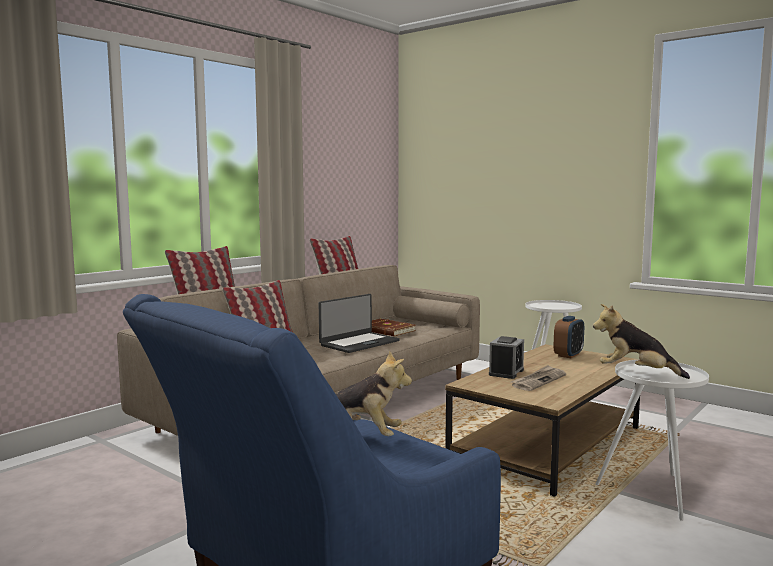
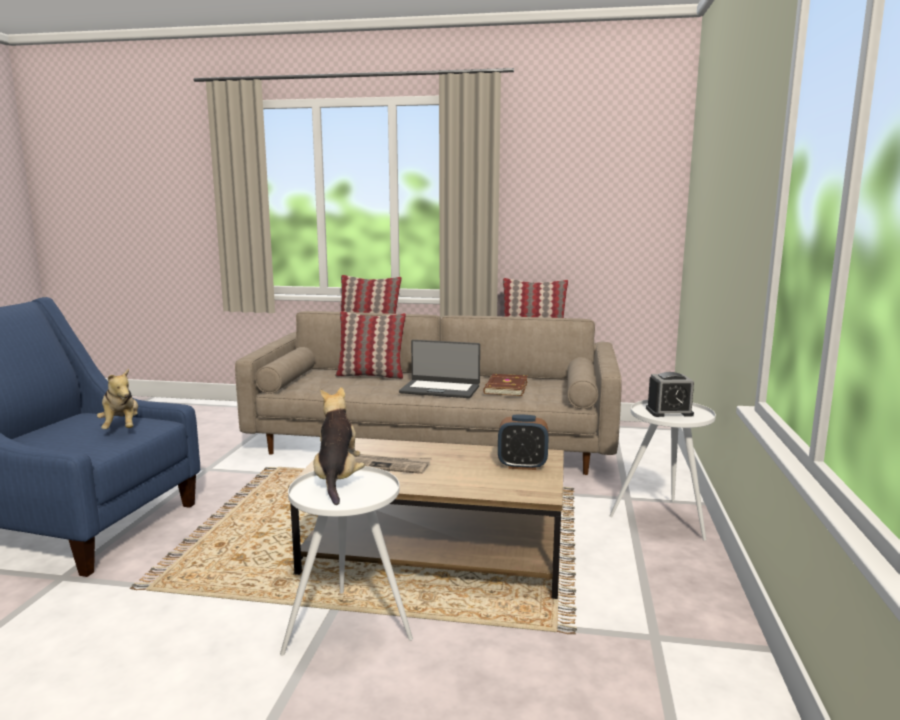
camera: 60 degrees right, 5 degrees up
alarm clock [489,336,524,379] -> alarm clock moved to [646,372,694,417]

